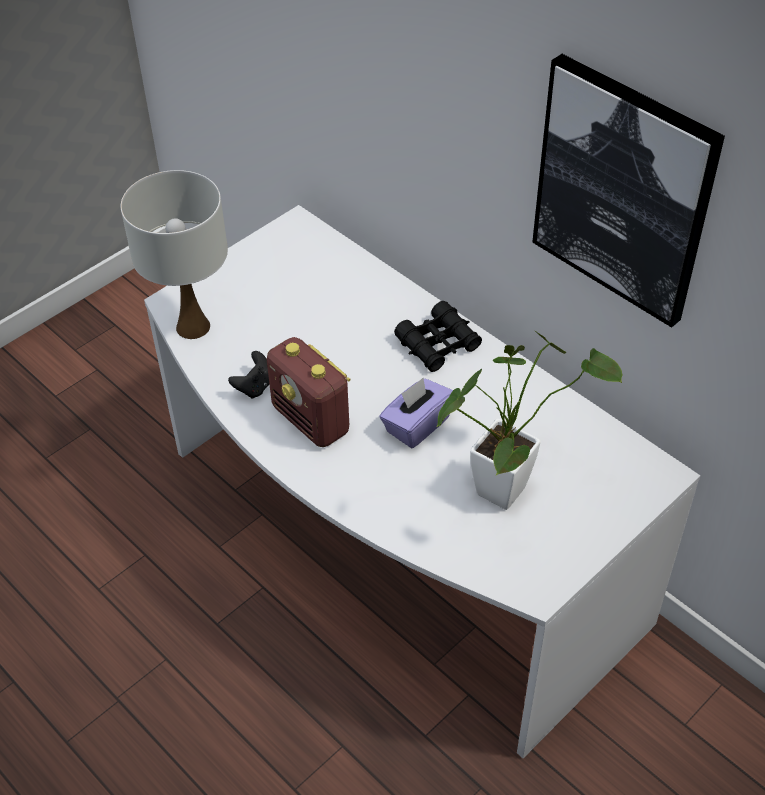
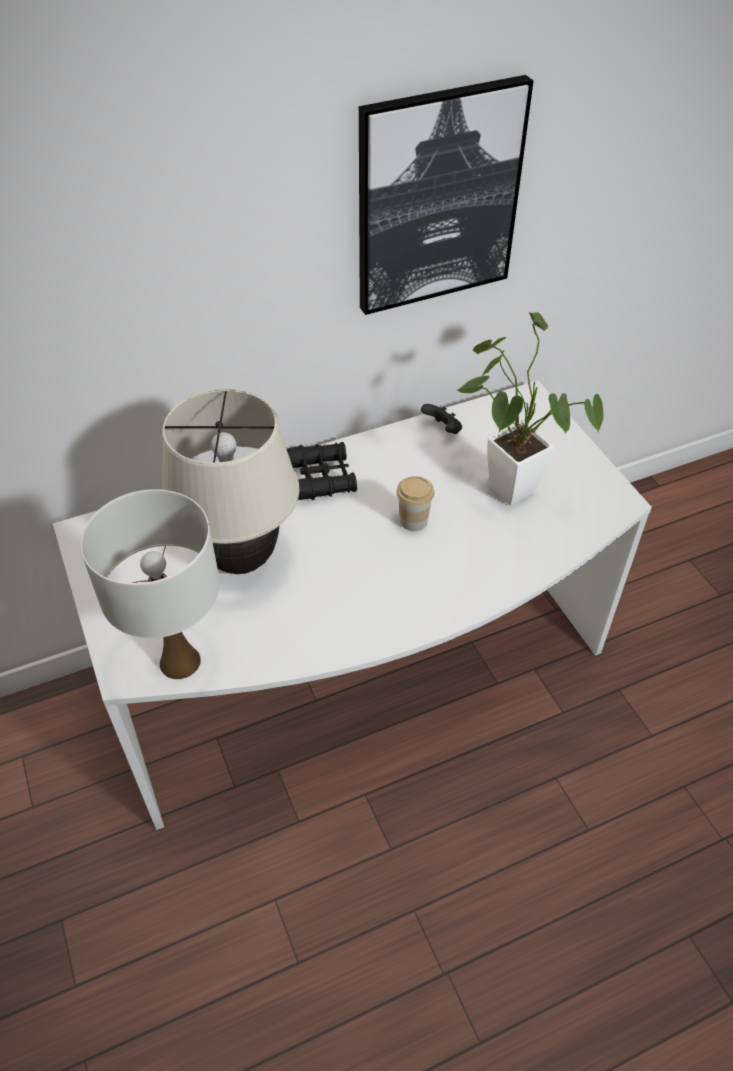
camera: 70 degrees left, 0 degrees up
black game controller [228,351,269,399] -> black game controller moved to [421,404,462,434]
radio [267,337,351,447] -> none
purple tissue box [379,378,453,448] -> cup [396,476,435,531]
none -> beige table lamp [162,389,299,574]

